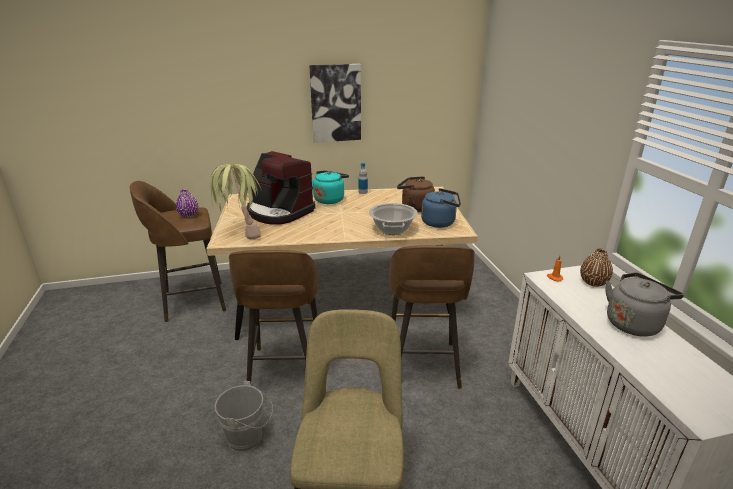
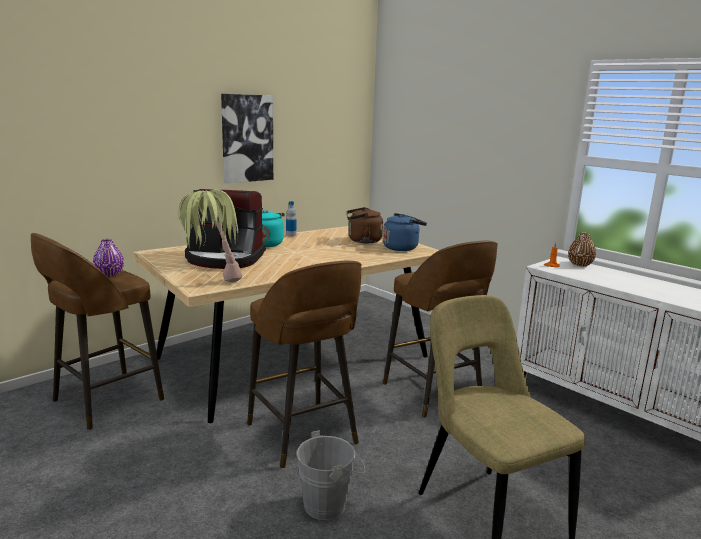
camera: 30 degrees left, 10 degrees down
cooking pot [369,203,418,235] -> none
grey kettle [605,272,684,337] -> none

